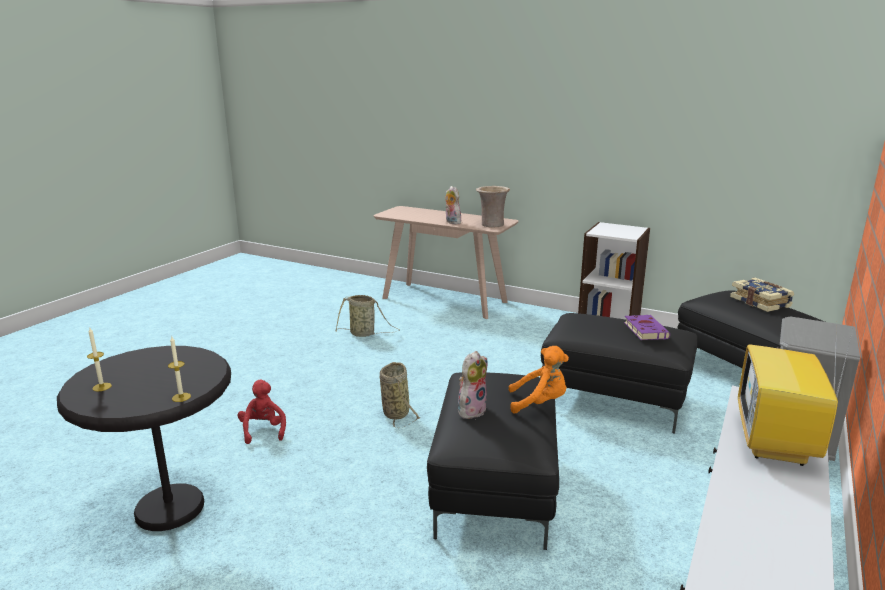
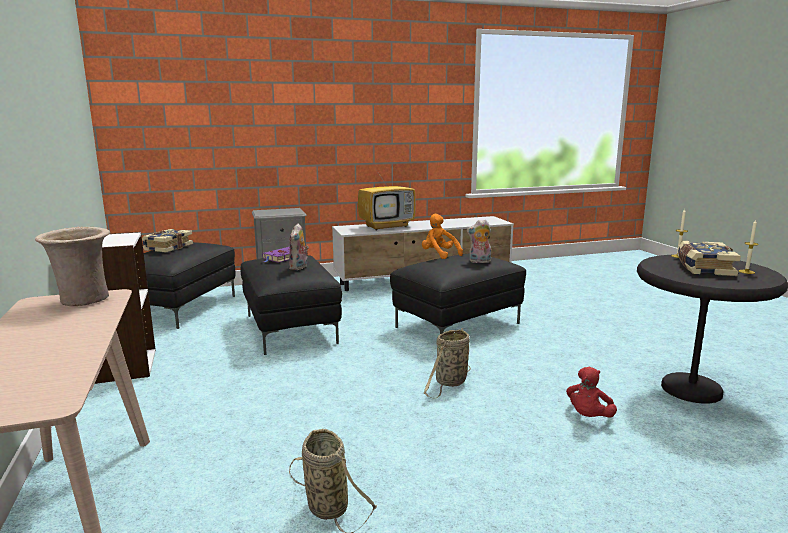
camera: 135 degrees left, 5 degrees down
plush toy [445,186,461,224] -> plush toy moved to [289,223,309,270]
none -> book [677,241,741,276]

